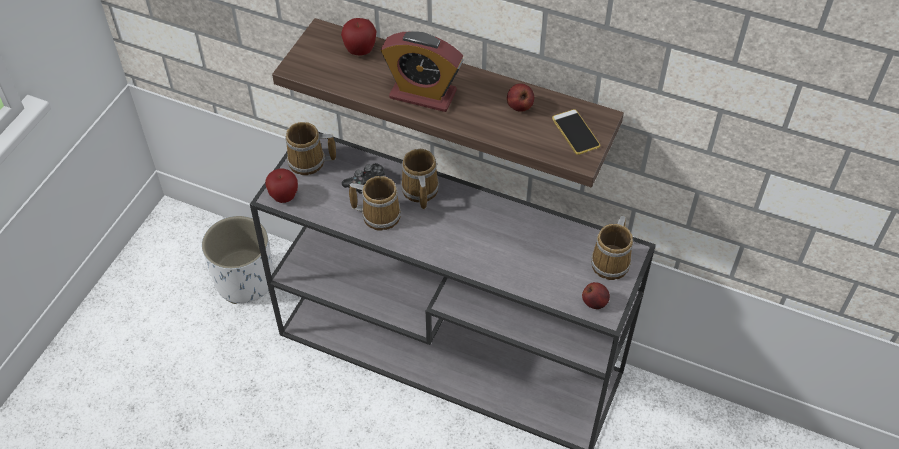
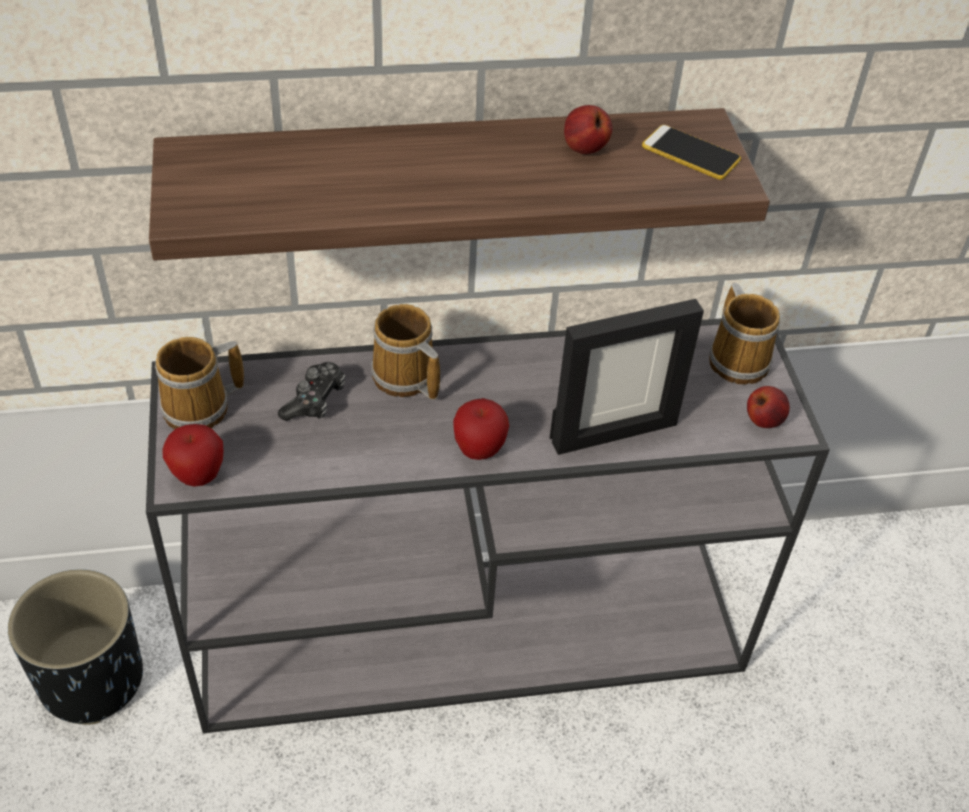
camera: 35 degrees left, 5 degrees down
white planter [202,216,274,304] -> black planter [8,569,143,725]
apple [341,18,377,56] -> apple moved to [453,398,509,460]
mug [349,176,401,231] -> none
alarm clock [381,31,463,112] -> none
none -> picture frame [550,299,704,455]

